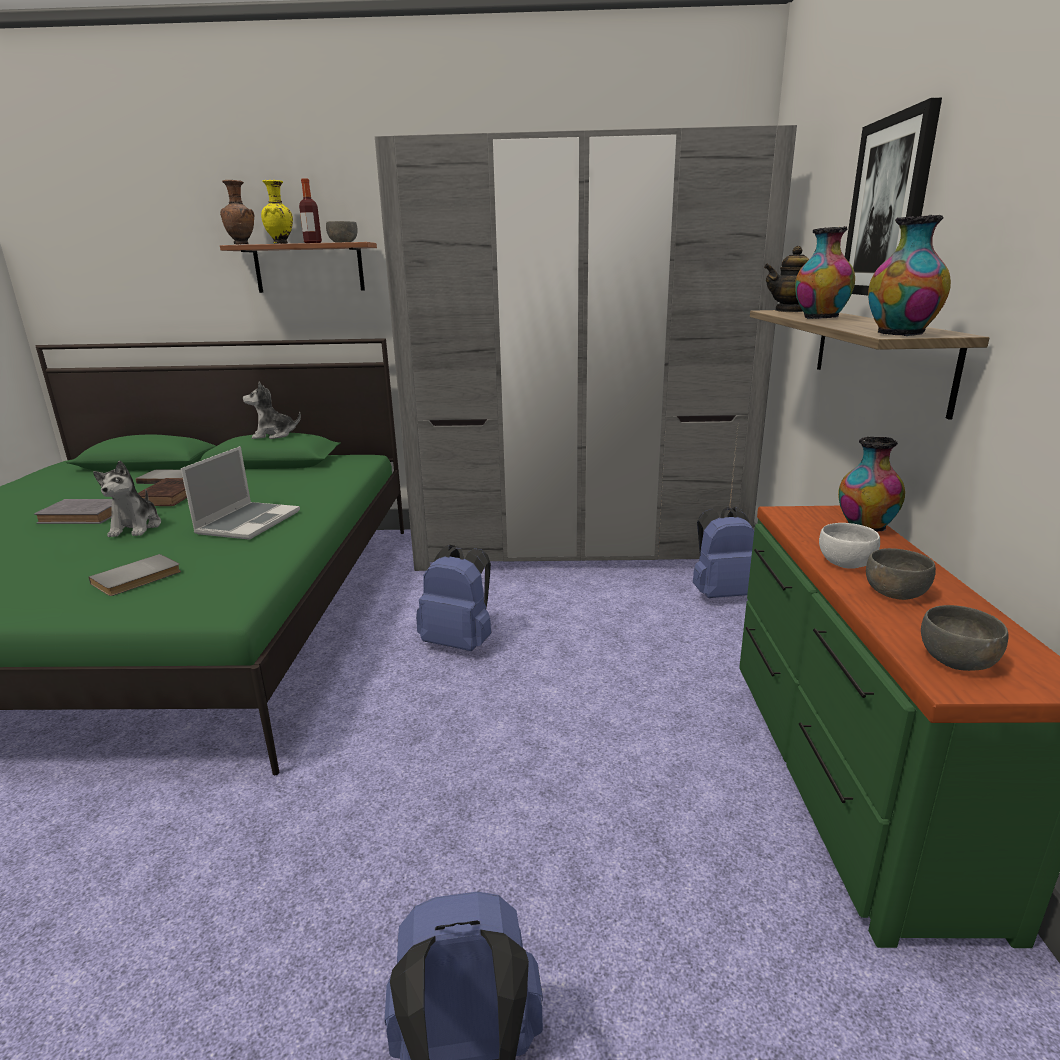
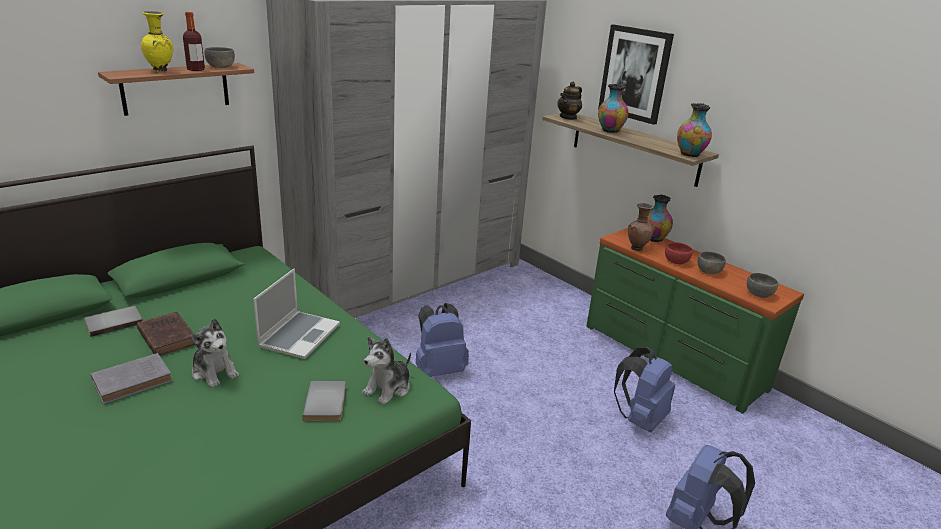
camera: 45 degrees left, 5 degrees up
laptop [181,446,300,540] -> laptop turned 45 degrees clockwise [253,268,340,359]
brown vase [220,180,254,245] -> brown vase moved to [628,203,655,251]
plush toy [243,382,301,439] -> plush toy moved to [362,336,411,405]
blue backpack [693,507,754,598] -> blue backpack moved to [614,348,675,432]
white bowl [819,523,880,569] -> red bowl [665,242,693,265]

